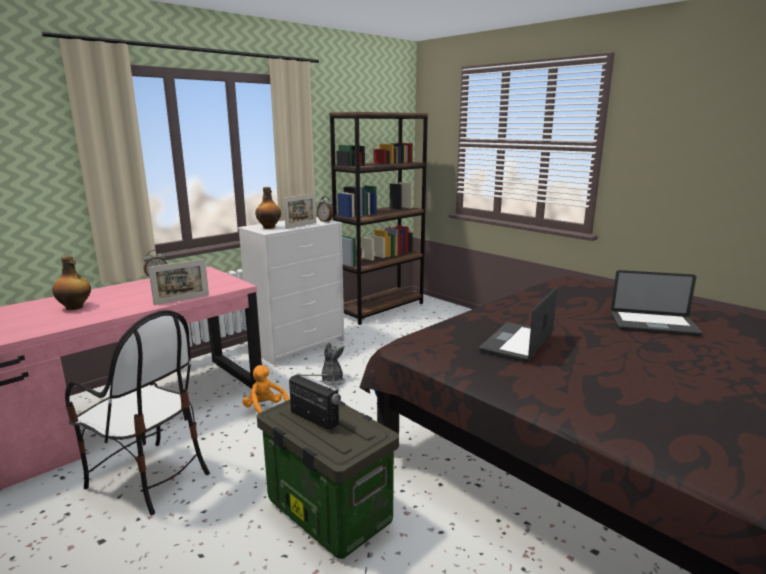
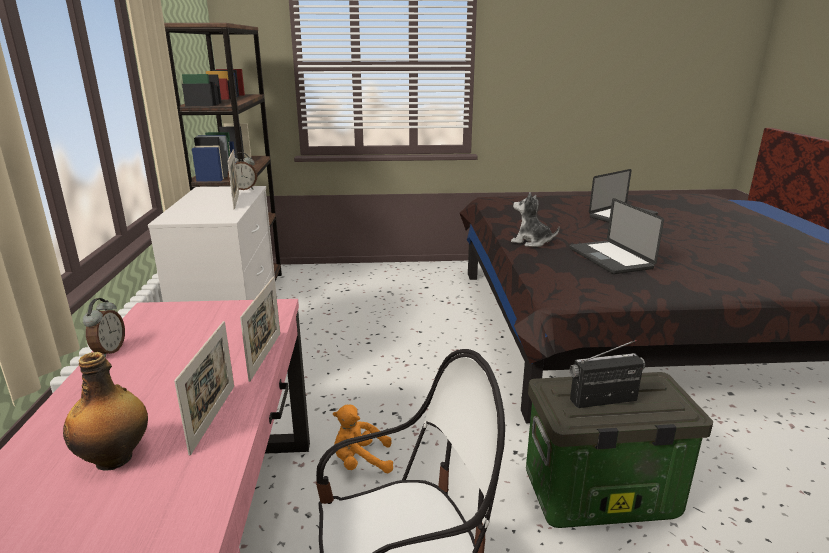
camera: 50 degrees left, 5 degrees up
bottle [255,187,281,229] -> none
plush toy [319,342,345,385] -> plush toy moved to [511,192,560,247]
none -> picture frame [174,321,234,455]

